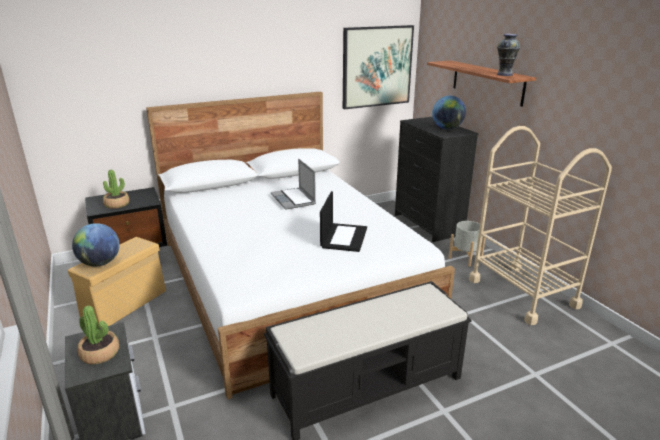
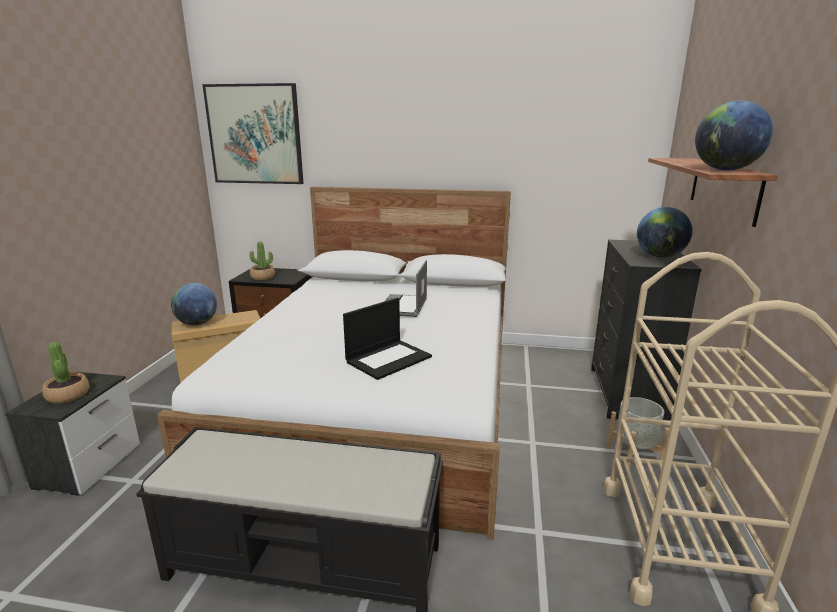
camera: 35 degrees right, 5 degrees down
picture [343,25,414,109] -> picture moved to [202,83,304,184]
vase [497,34,520,76] -> globe [695,100,773,170]

